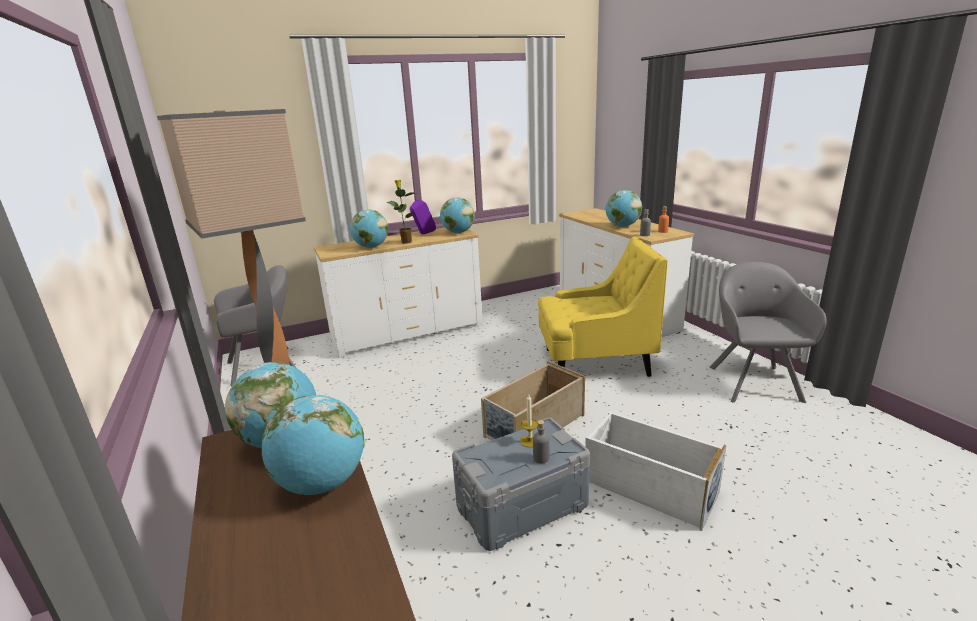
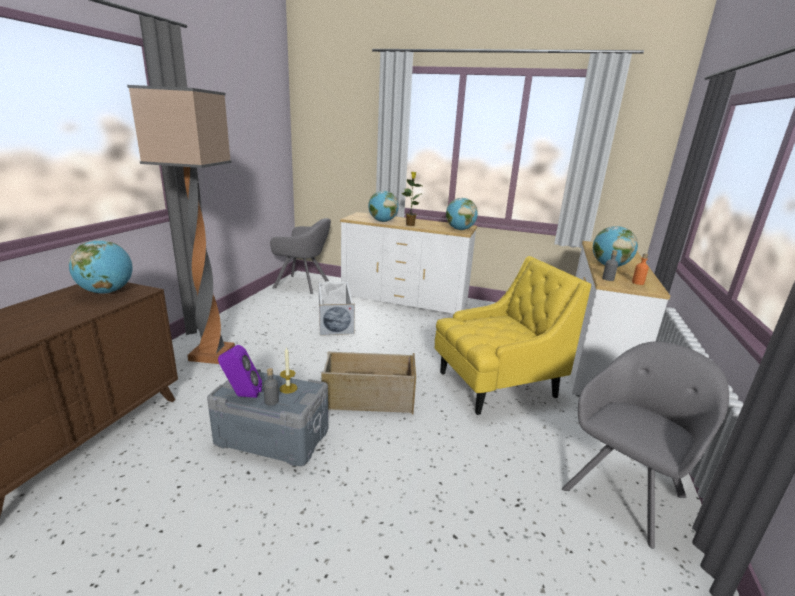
camera: 40 degrees right, 0 degrees up
globe [262,395,365,495] -> none
purple speaker [410,200,436,234] -> purple speaker moved to [218,345,262,398]
yellow armchair [538,237,668,377] -> yellow armchair turned 60 degrees counterclockwise [435,256,591,415]
white storage box [585,411,726,531] -> white storage box moved to [319,282,355,335]

